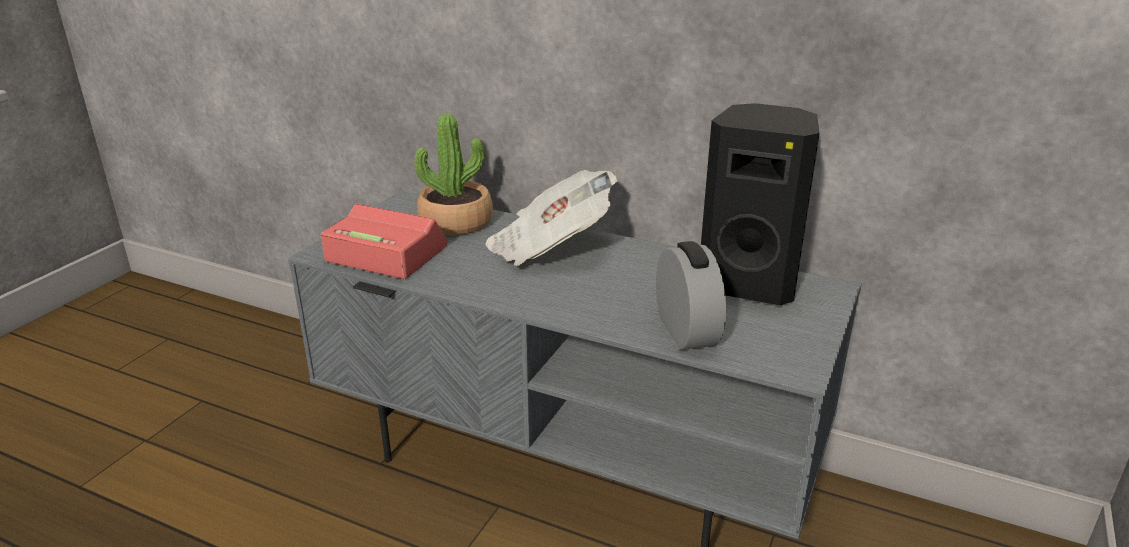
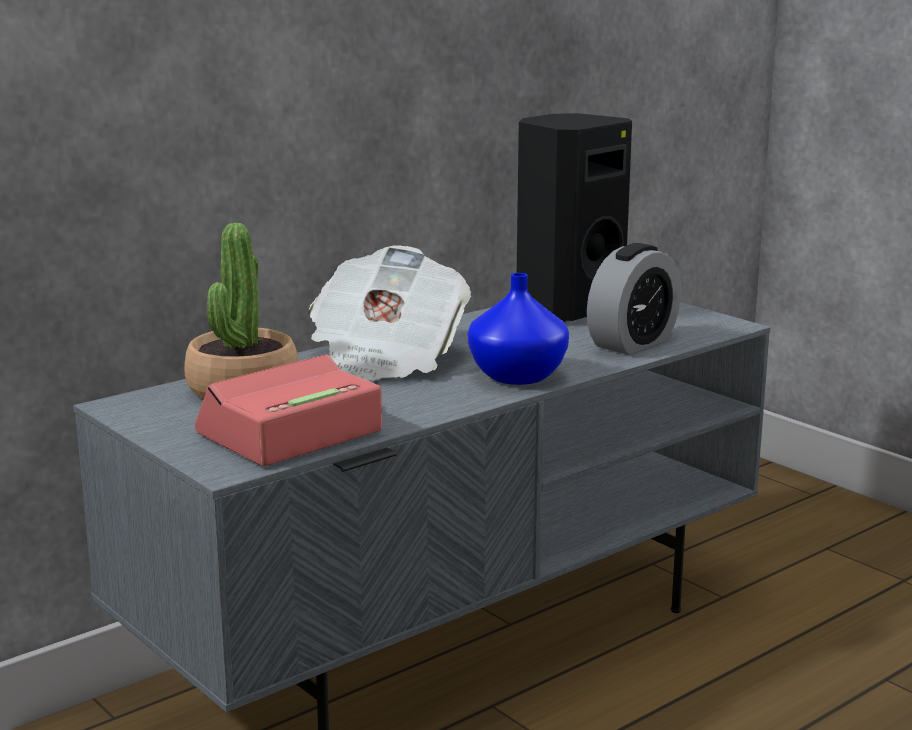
camera: 65 degrees left, 10 degrees down
alarm clock [656,241,726,350] -> alarm clock turned 120 degrees clockwise [587,243,681,355]
none -> blue vase [468,273,569,385]

